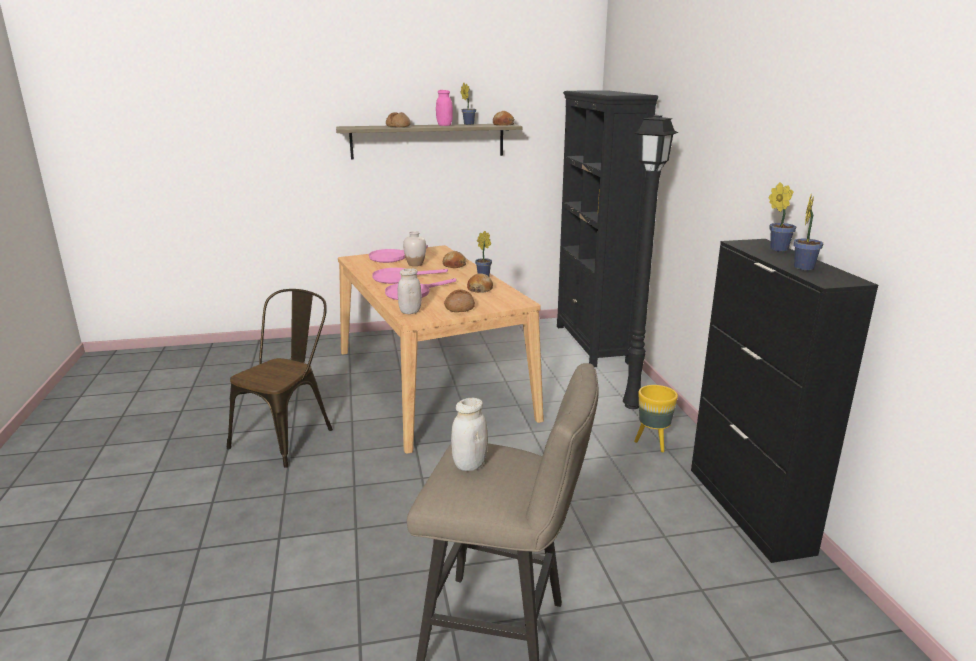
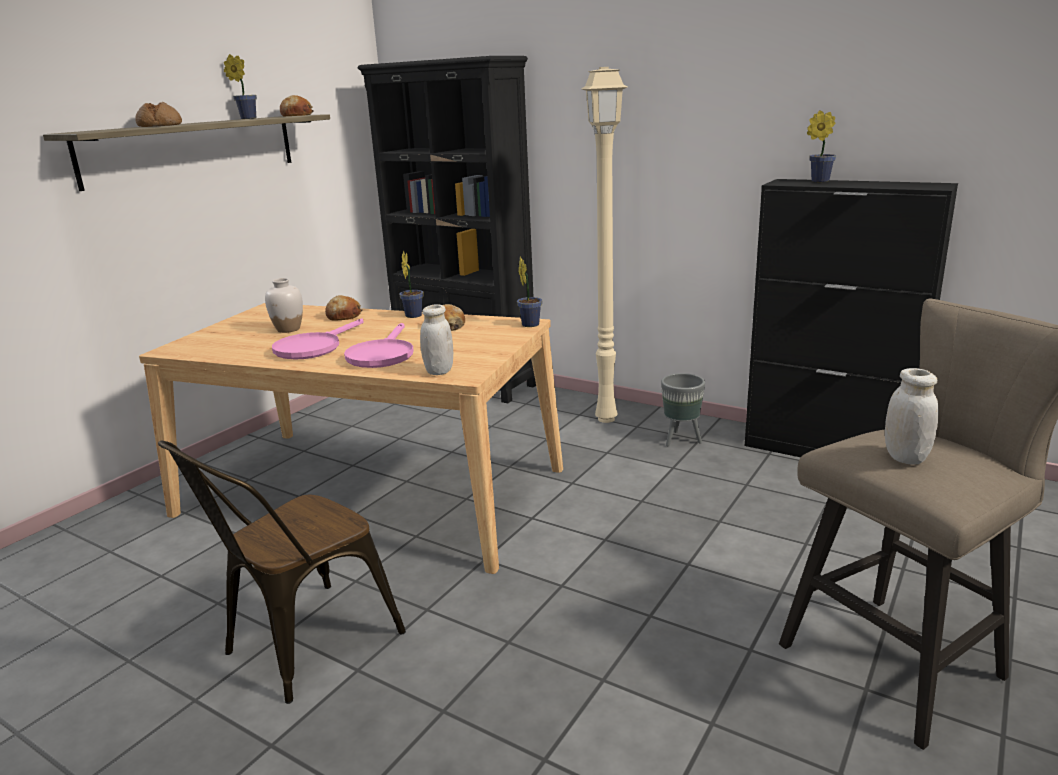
camera: 45 degrees left, 0 degrees up
brown chair [227,289,333,468] -> brown chair turned 120 degrees counterclockwise [158,441,406,704]
pink frying pan [369,245,428,263] -> none
pink jar [436,90,453,126] -> none
bread [444,289,475,312] -> none
black floor lamp [623,115,678,409] -> beige floor lamp [581,67,627,423]
yellow planter [634,385,678,452] -> grey planter [661,373,705,446]
potted plant [794,194,823,270] -> potted plant moved to [517,256,542,327]

